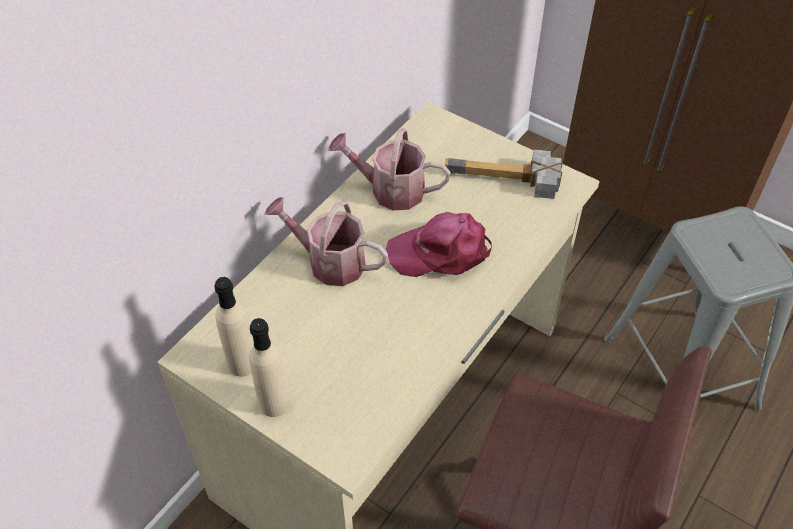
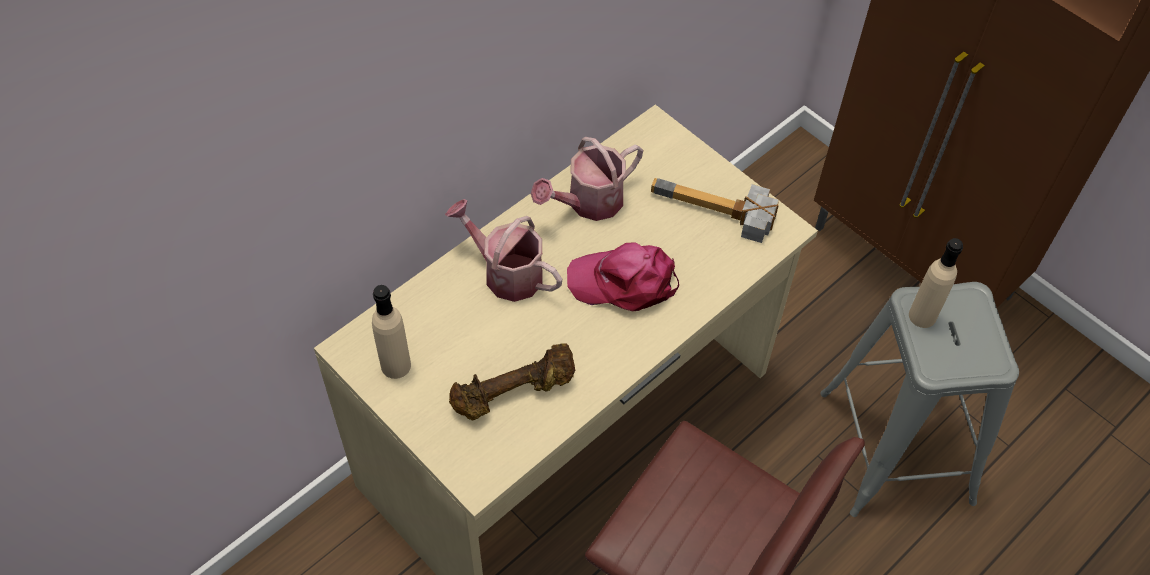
camera: 10 degrees right, 5 degrees up
beige bottle [249,318,290,417] -> beige bottle moved to [909,238,963,328]
watering can [329,128,450,211] -> watering can turned 60 degrees counterclockwise [531,137,643,221]
none -> brown dumbbell [449,343,576,421]

